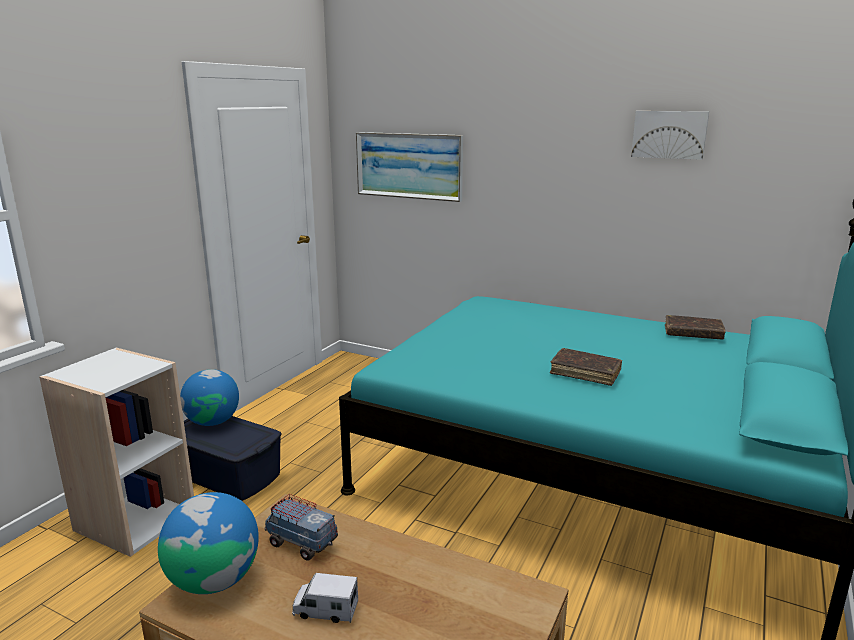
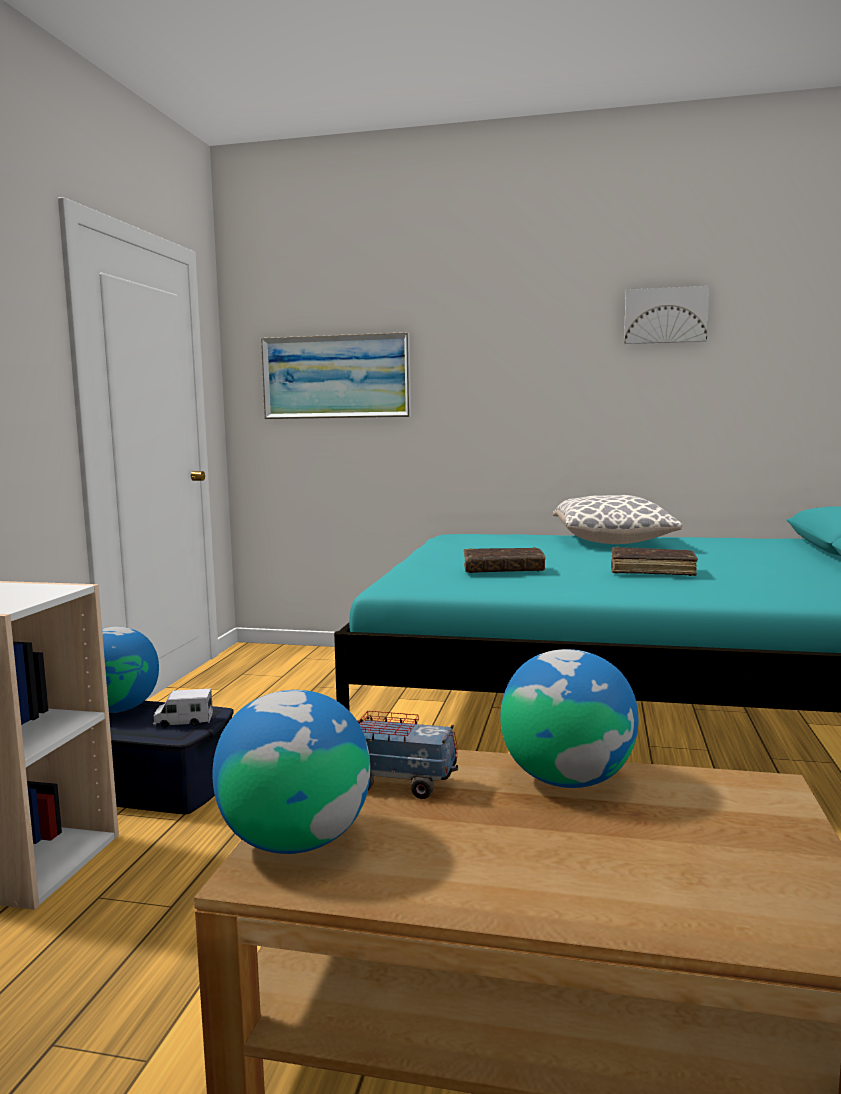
camera: 15 degrees left, 10 degrees down
toy truck [292,573,358,623] -> toy truck moved to [153,689,213,728]
brown book [665,315,726,340] -> brown book moved to [464,547,545,573]
none -> globe [500,649,638,788]
none -> pillow [553,495,682,544]

